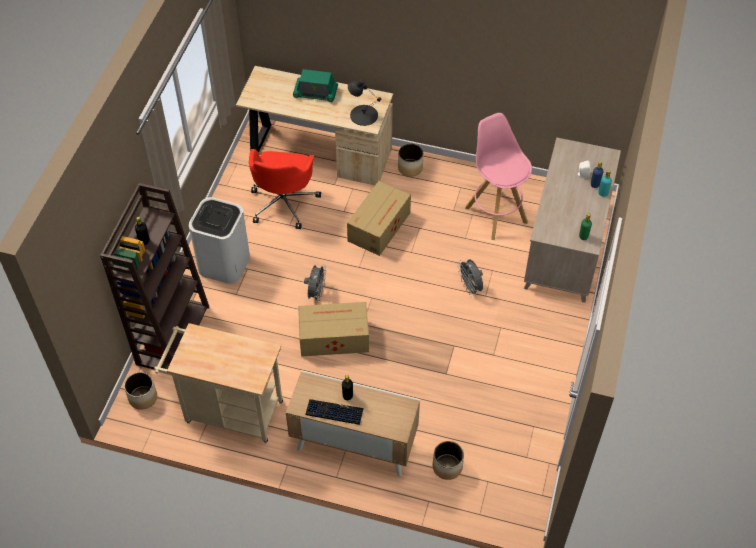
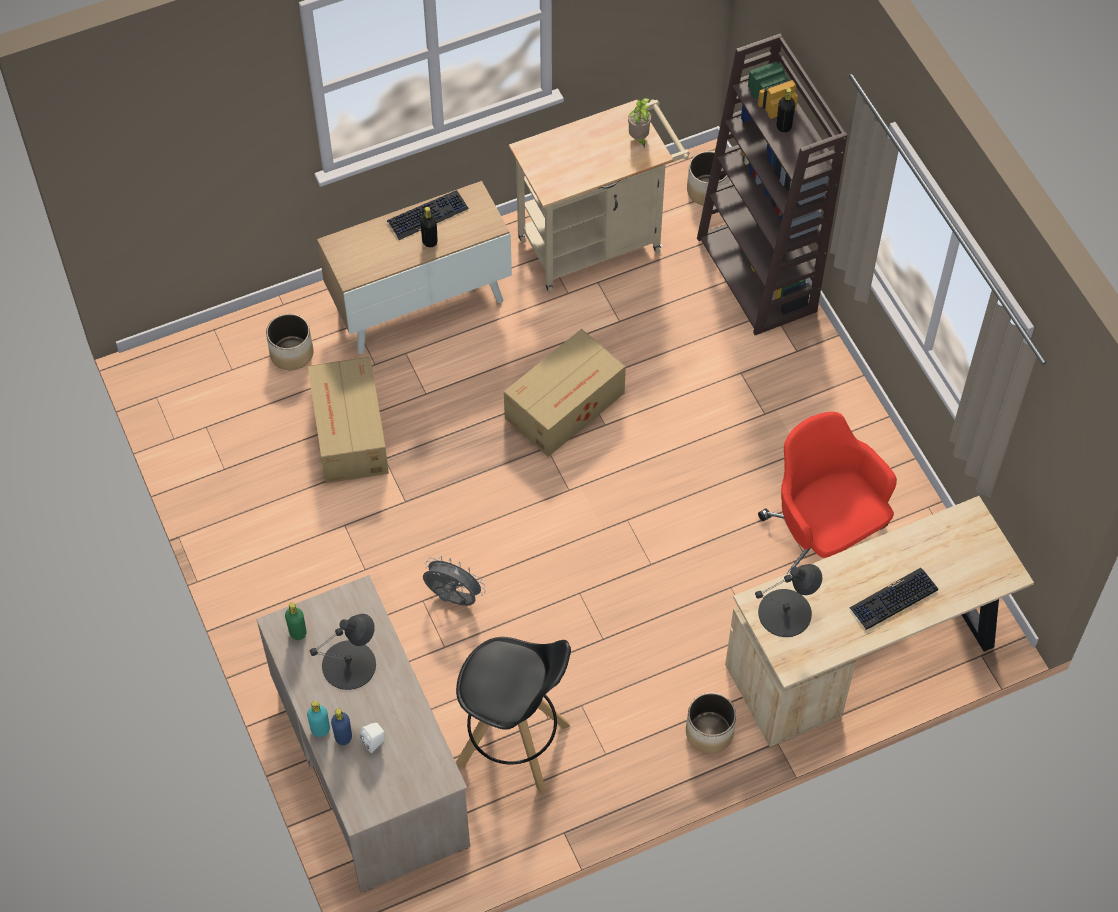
camera: 140 degrees right, 5 degrees up
white trash can [189,197,250,284] -> none
radio [293,69,338,102] -> keyboard [850,568,938,630]
grey fan [304,264,326,301] -> none
cardboard box [347,181,411,256] -> cardboard box moved to [308,357,389,483]
pink stool [465,113,532,240] -> black stool [456,637,571,794]
none -> black table lamp [310,614,376,690]
none -> potted plant [628,98,652,147]

